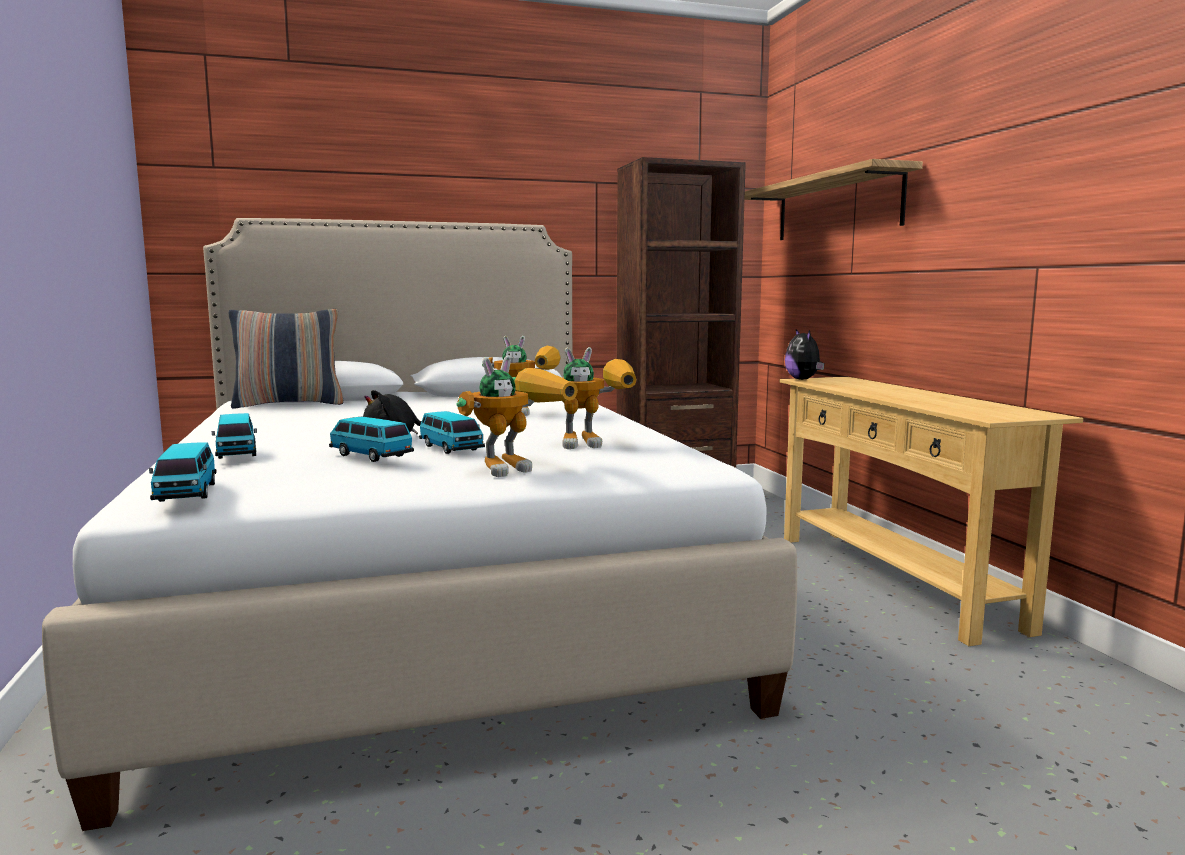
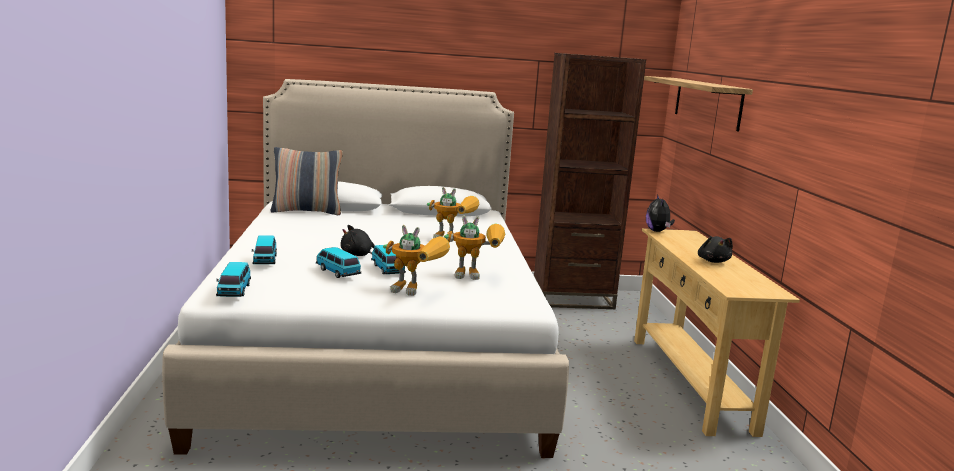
camera: 10 degrees right, 5 degrees up
toy robot [457,356,578,477] -> toy robot turned 45 degrees clockwise [383,225,450,296]
none -> black plush toy [698,236,733,263]

